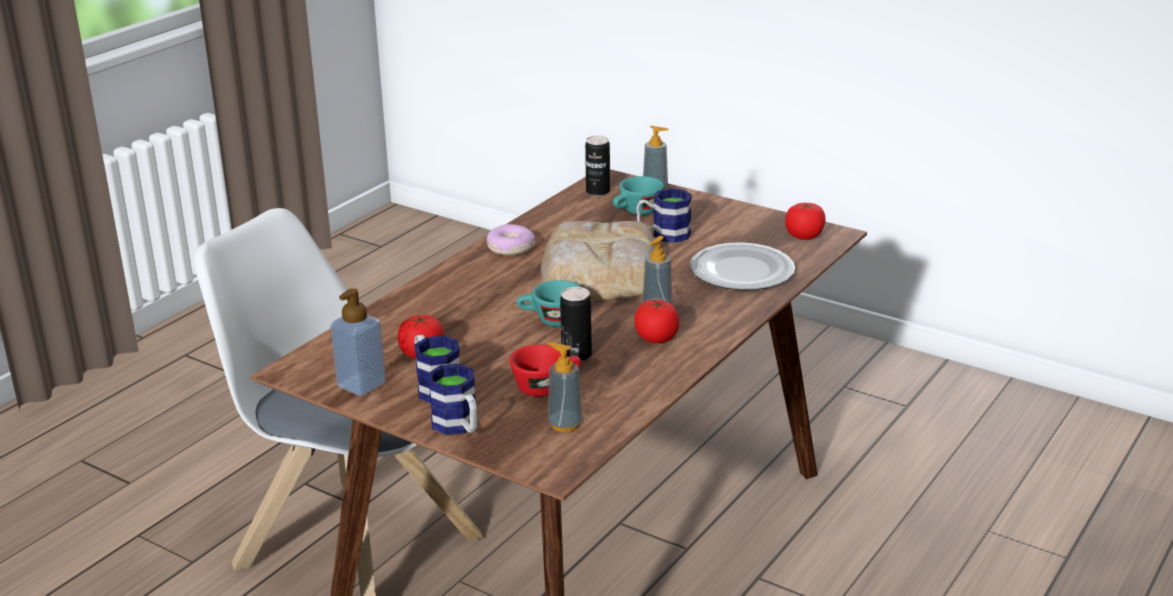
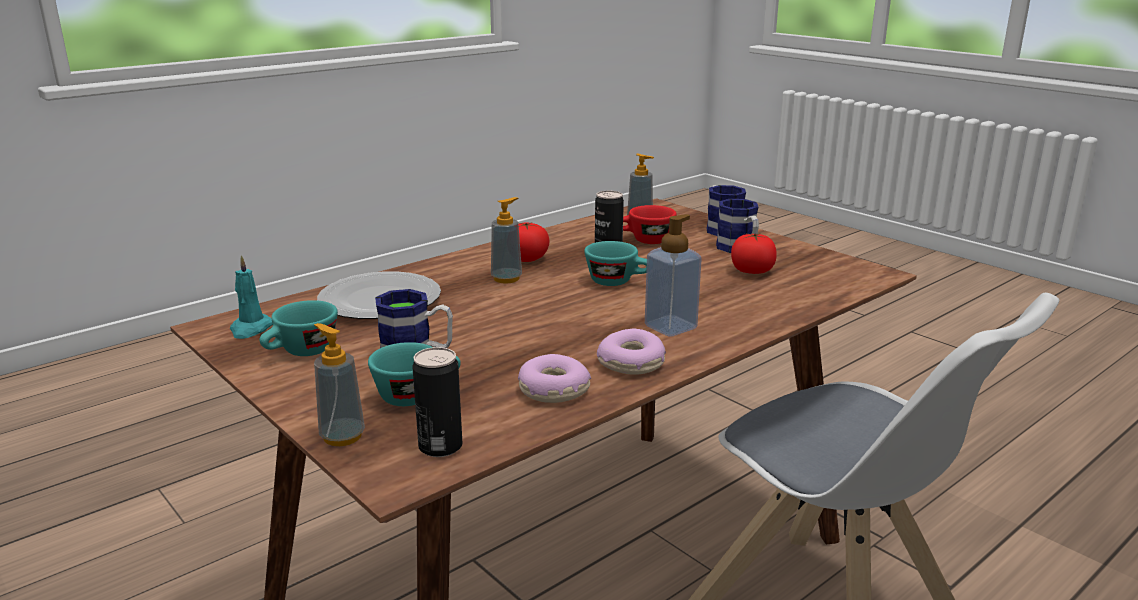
camera: 165 degrees left, 5 degrees down
soap dispenser [330,288,386,396] -> soap dispenser moved to [645,214,702,337]
bread [541,221,656,300] -> none
tomato [785,202,826,240] -> turquoise candle [230,255,273,339]
none -> turquoise cup [260,300,338,356]
none -> donut [518,354,591,403]

